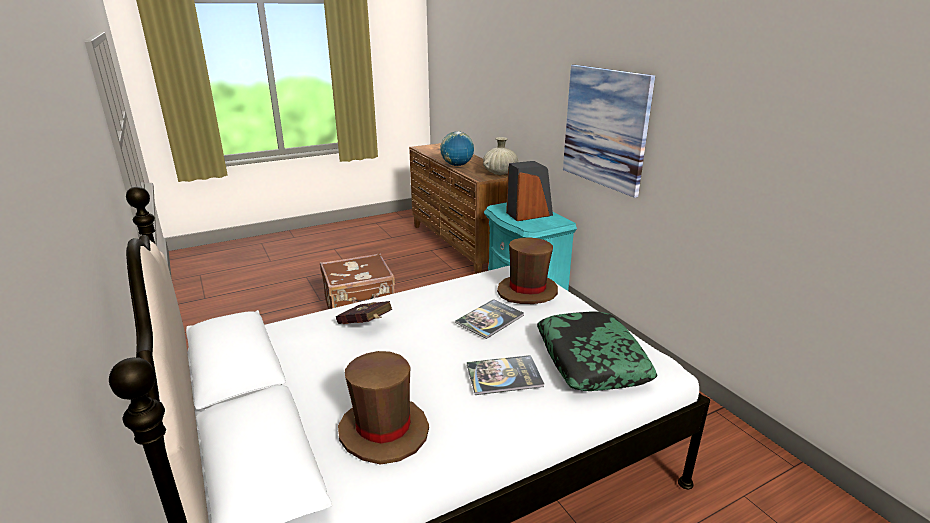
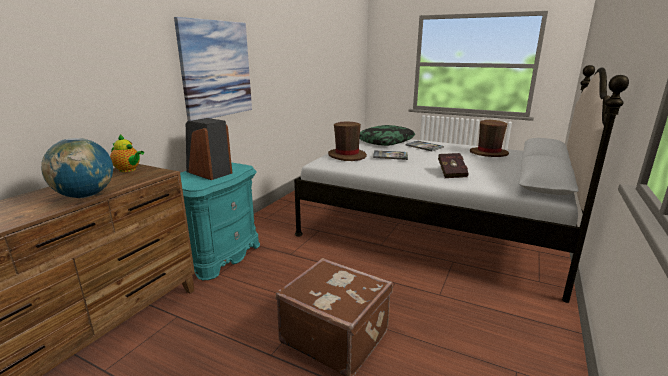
camera: 125 degrees left, 5 degrees down
beige vase [483,137,518,175] -> teapot [110,134,144,172]

